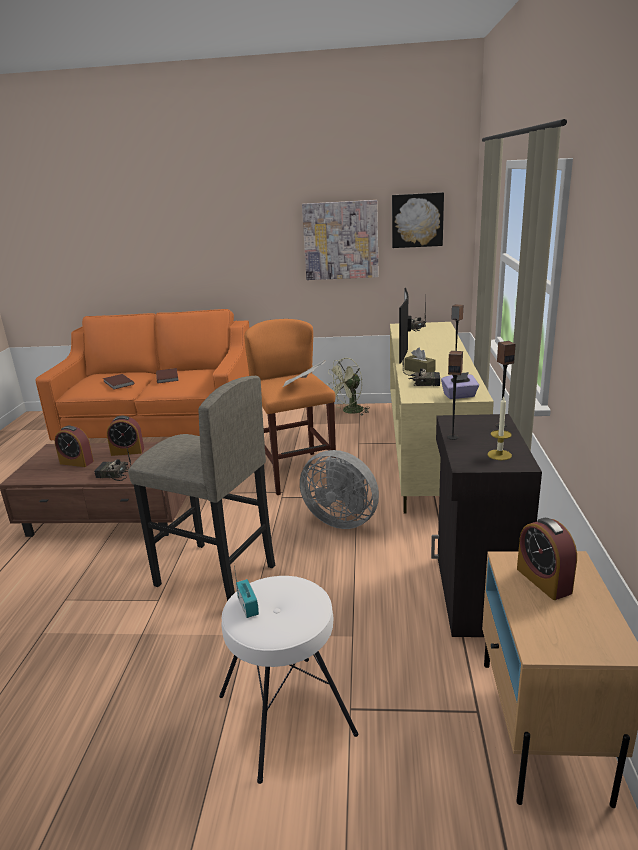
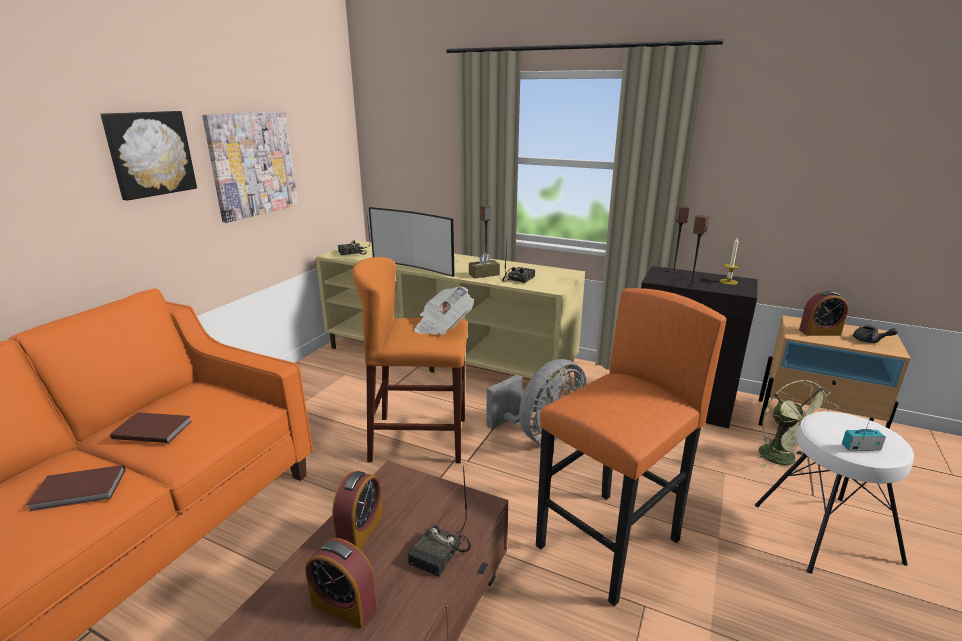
camera: 70 degrees left, 0 degrees up
alarm clock [54,426,94,467] -> alarm clock turned 75 degrees clockwise [305,538,377,628]
grey stool [128,376,275,601] -> orange stool [536,288,727,606]
green fan [328,358,370,415] -> green fan moved to [759,380,840,468]
picture [392,192,444,248] -> picture moved to [100,111,197,201]
purple tissue box [441,372,479,399] -> none
none -> grey teapot [853,325,898,343]

